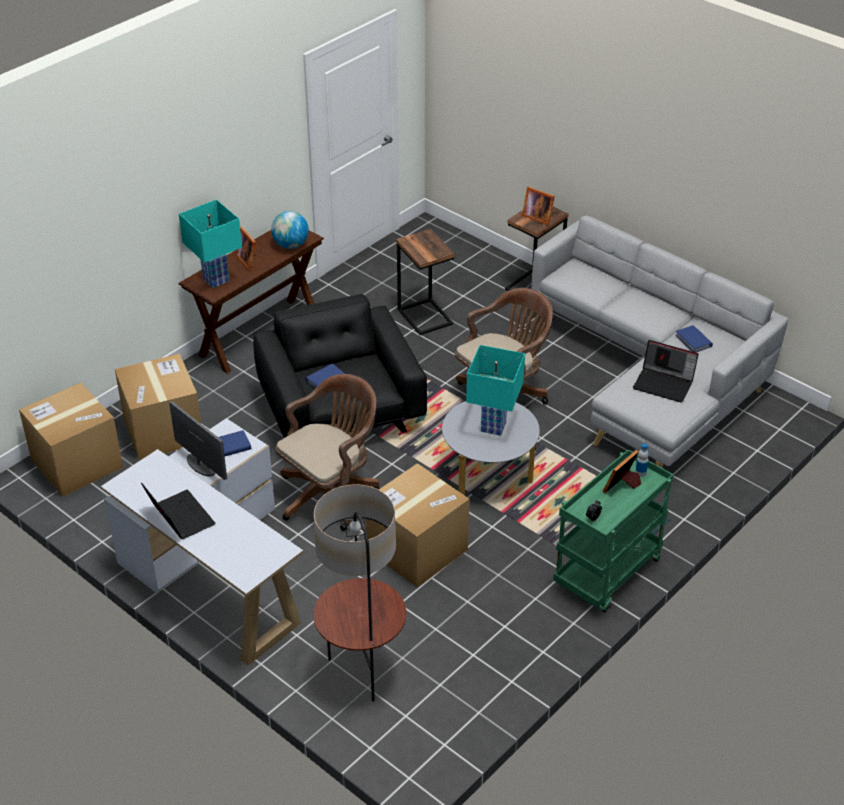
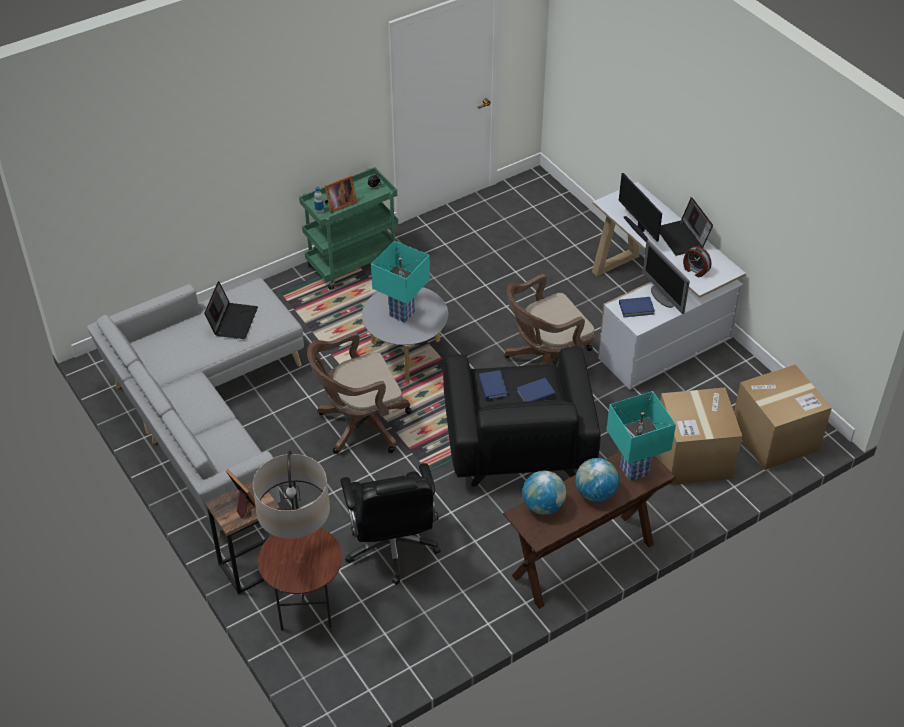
camera: 165 degrees left, 5 degrees up
picture frame [235,227,256,271] -> globe [575,458,619,502]
floor lamp [313,484,406,702] -> floor lamp moved to [253,450,342,631]
cardboard box [366,463,469,588] -> none
side table [396,229,455,335] -> black office chair [340,463,441,585]
laptop [633,340,699,402] -> laptop turned 60 degrees clockwise [204,281,258,339]
blue book [675,325,713,353] -> blue book moved to [479,370,508,400]
none -> monitor [619,173,662,242]
none -> alarm clock [683,246,712,277]

